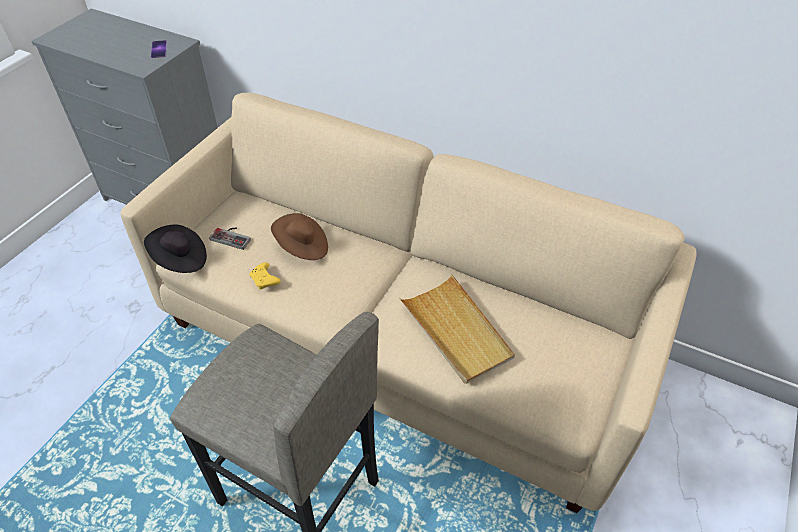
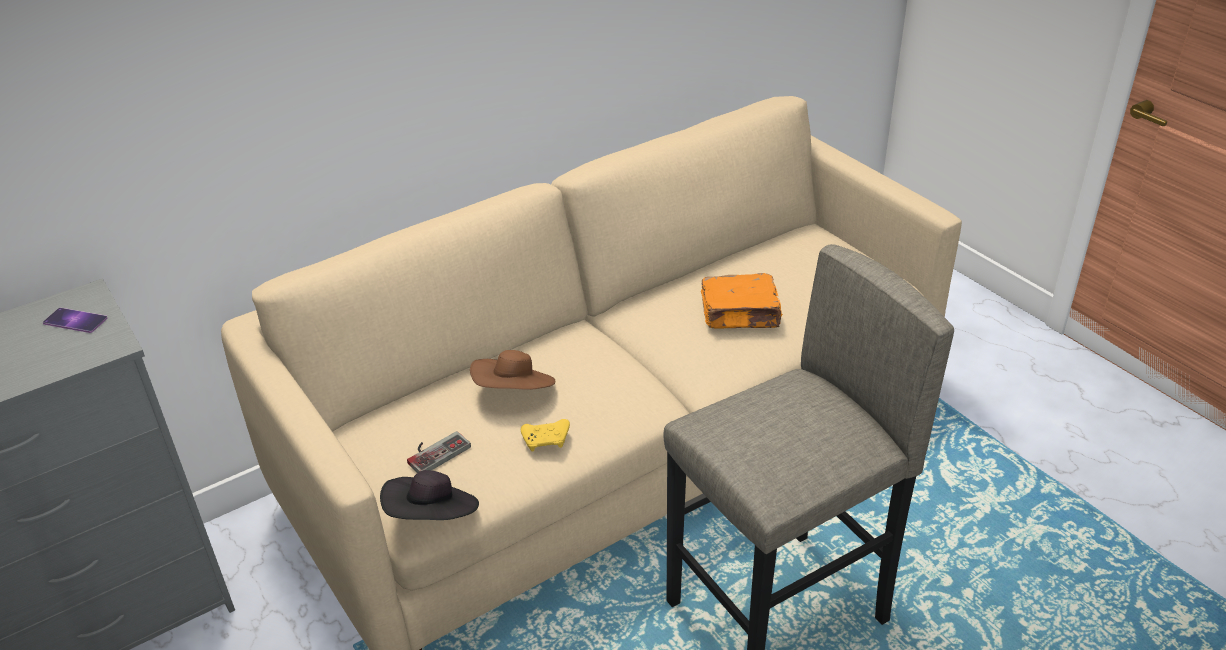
camera: 60 degrees left, 10 degrees down
beige tray [399,274,515,384] -> orange book [701,273,783,329]

